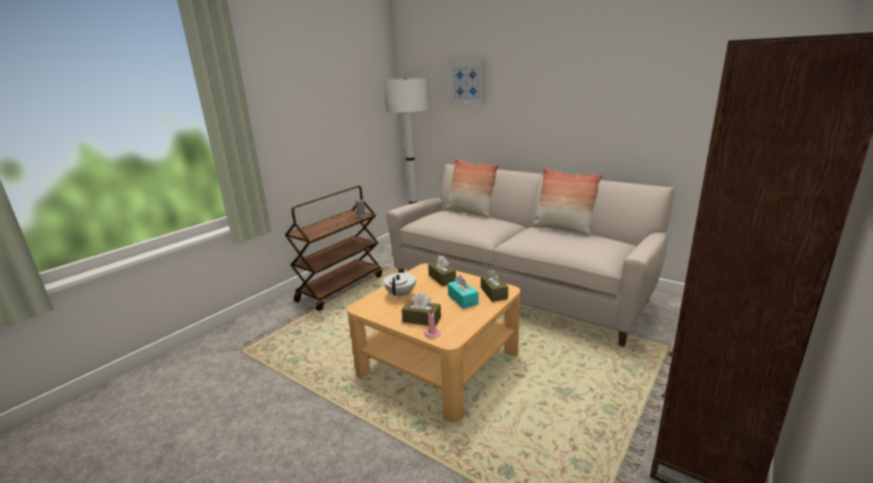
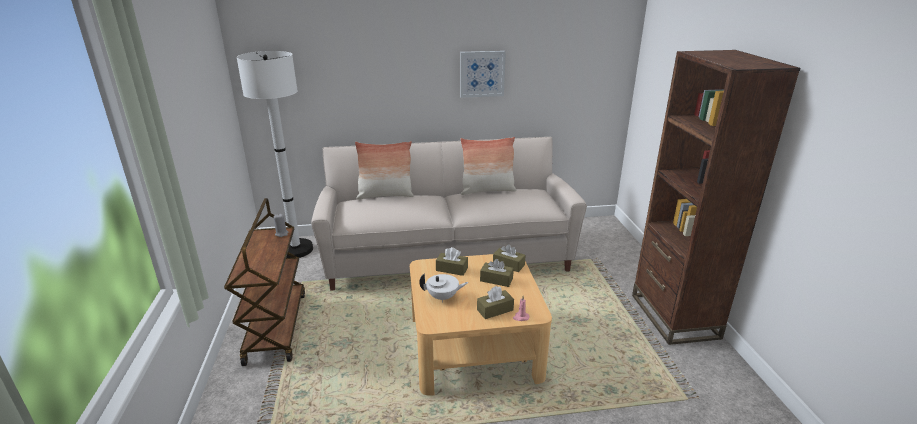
camera: 45 degrees left, 5 degrees up
white teapot [384,269,416,298] -> white teapot turned 120 degrees clockwise [419,273,468,303]
picture [448,59,486,105] -> picture moved to [460,51,506,98]
turquoise tissue box [448,275,478,309] -> brown tissue box [480,259,514,287]

